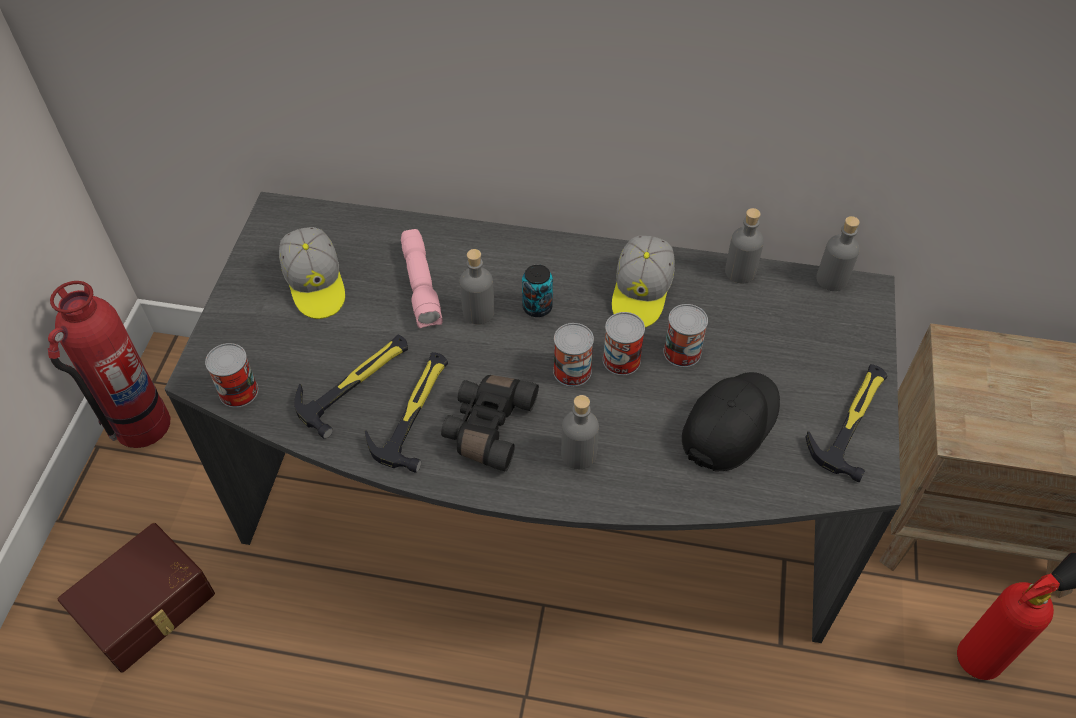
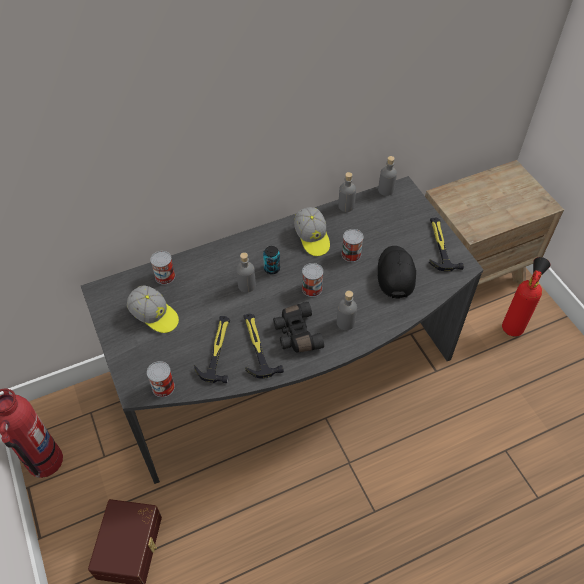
camera: 35 degrees left, 0 degrees up
pink flashlight [401,229,443,328] -> none
can [603,312,645,376] -> can moved to [150,251,175,285]

